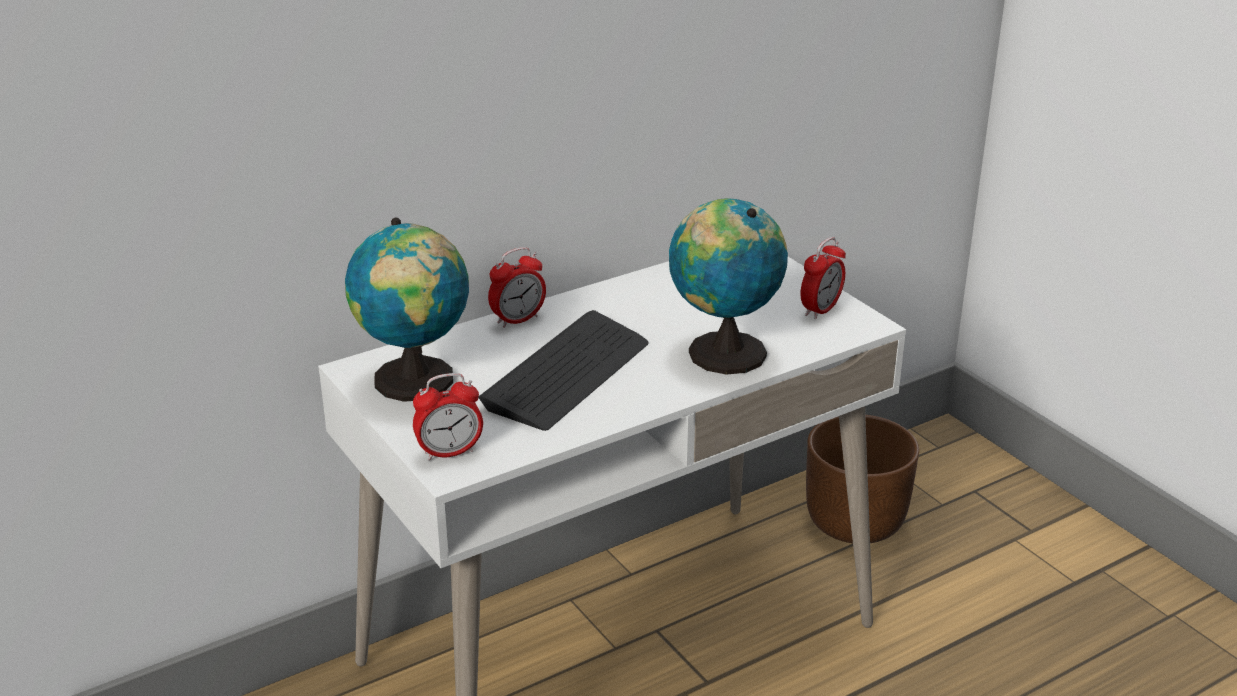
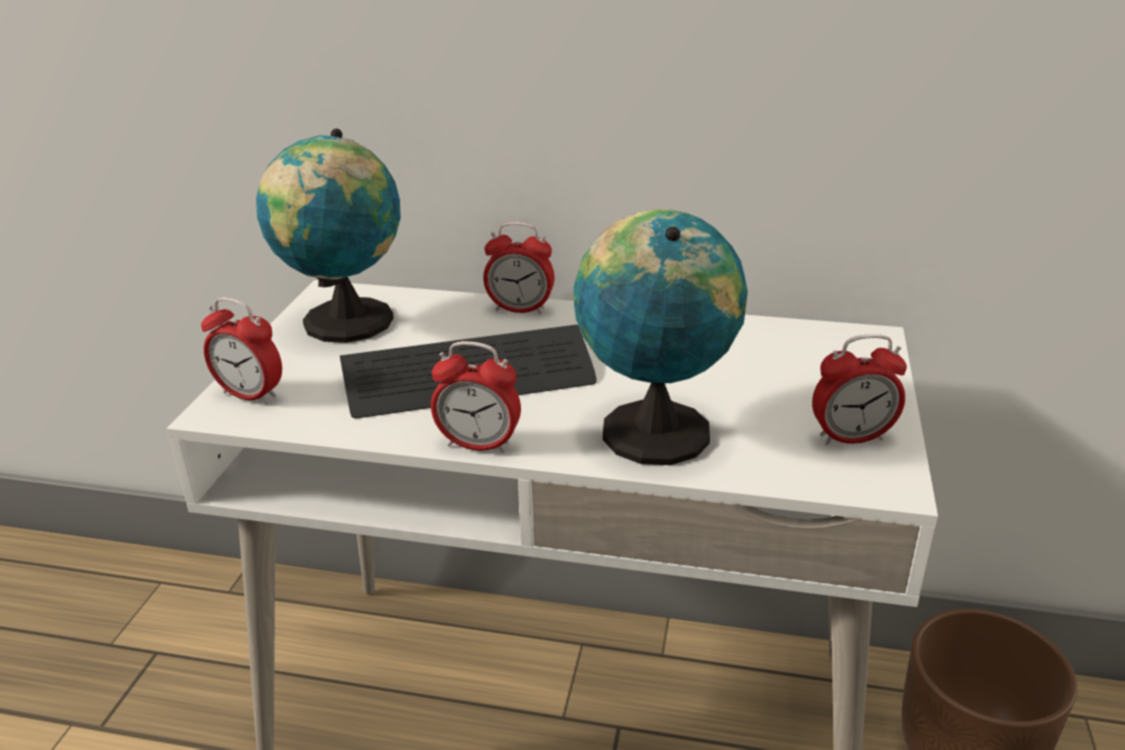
camera: 45 degrees right, 0 degrees up
none -> alarm clock [431,341,521,453]

